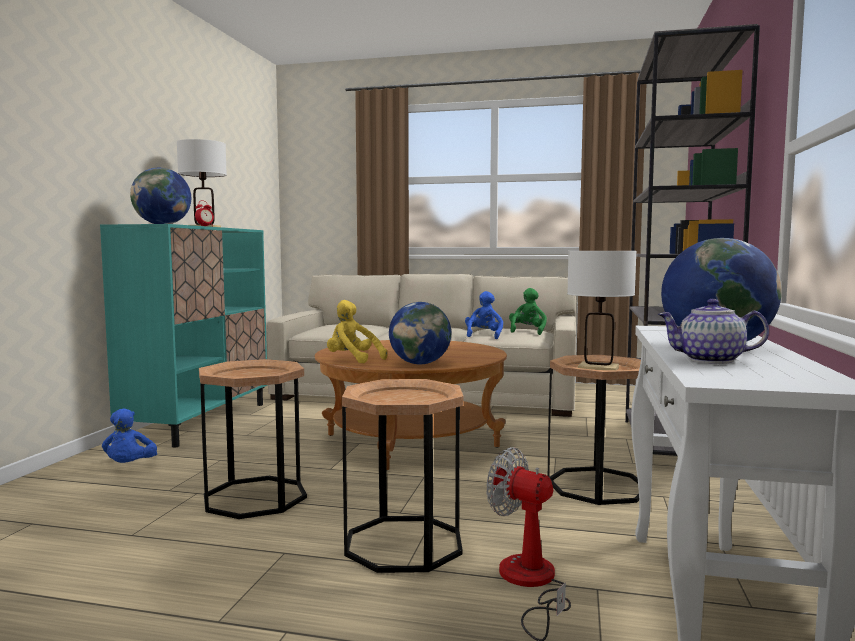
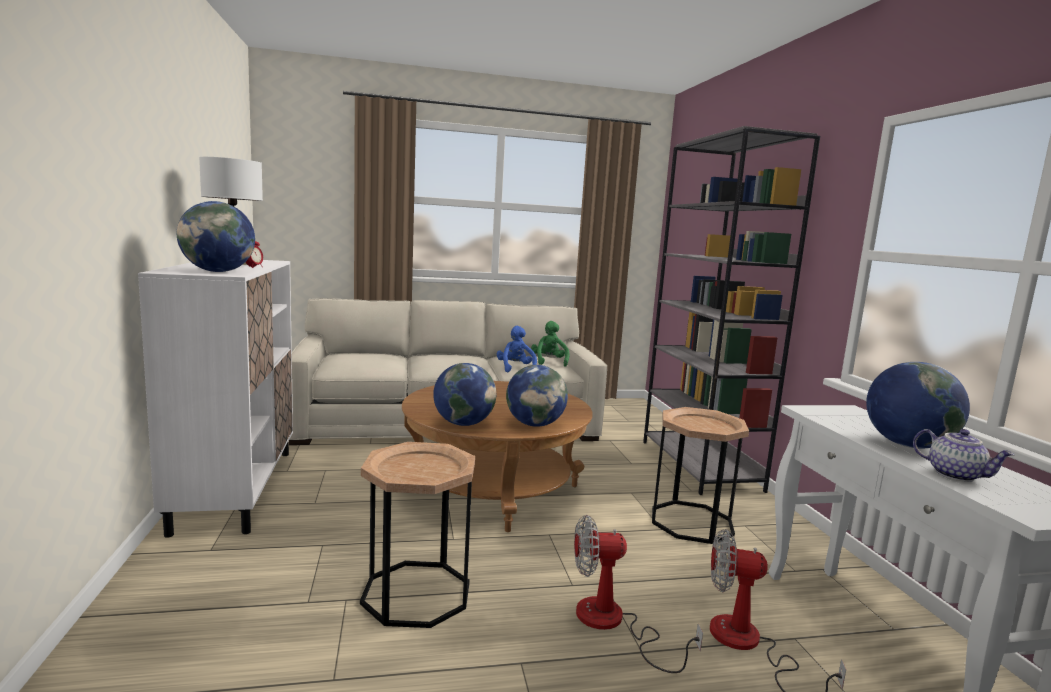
camera: 25 degrees left, 5 degrees up
turquoise cabinet [100,224,267,447] -> white cabinet [138,260,293,538]
blue plush toy [102,409,157,463] -> none
yellow plush toy [327,300,388,363] -> globe [433,363,496,426]
brown side table [342,379,463,573] -> fan [574,515,703,673]
white table lamp [567,251,637,370] -> none
teapot [657,299,769,364] -> teapot turned 120 degrees counterclockwise [913,429,1015,482]

